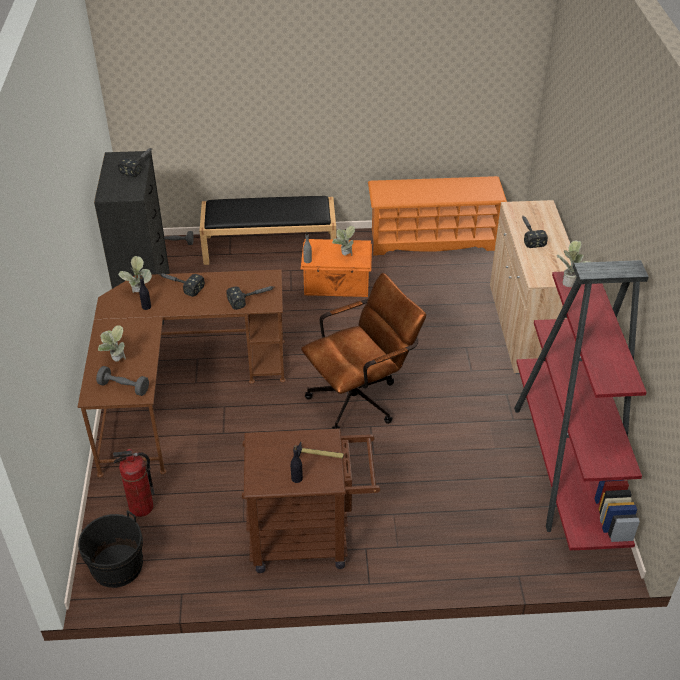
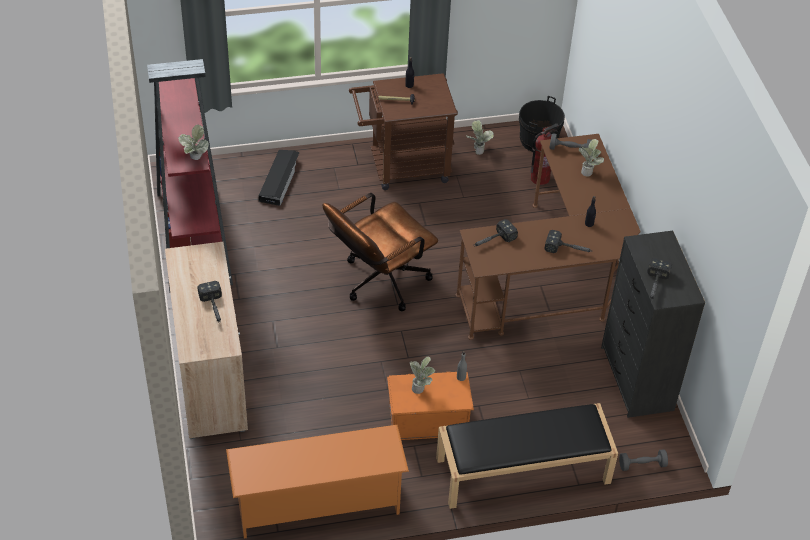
camera: 170 degrees right, 5 degrees up
potted plant [118,256,152,293] -> potted plant moved to [467,120,494,155]
none -> black storage box [259,150,300,206]

